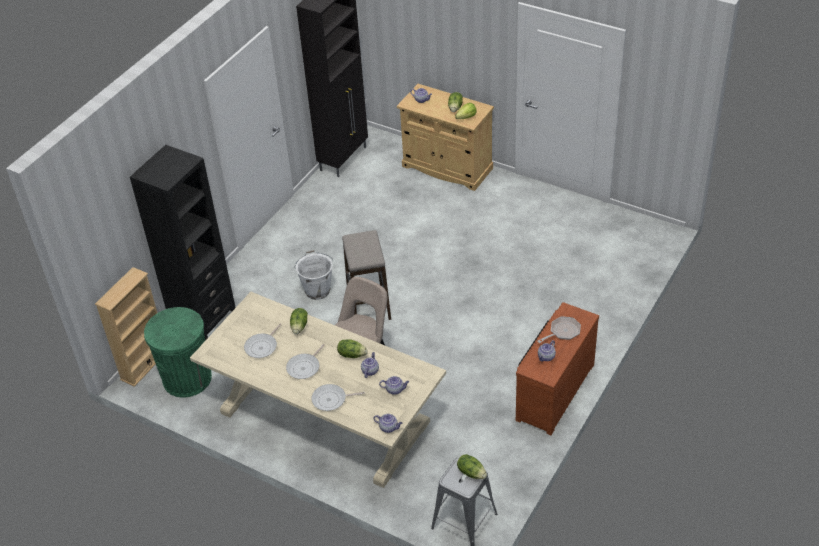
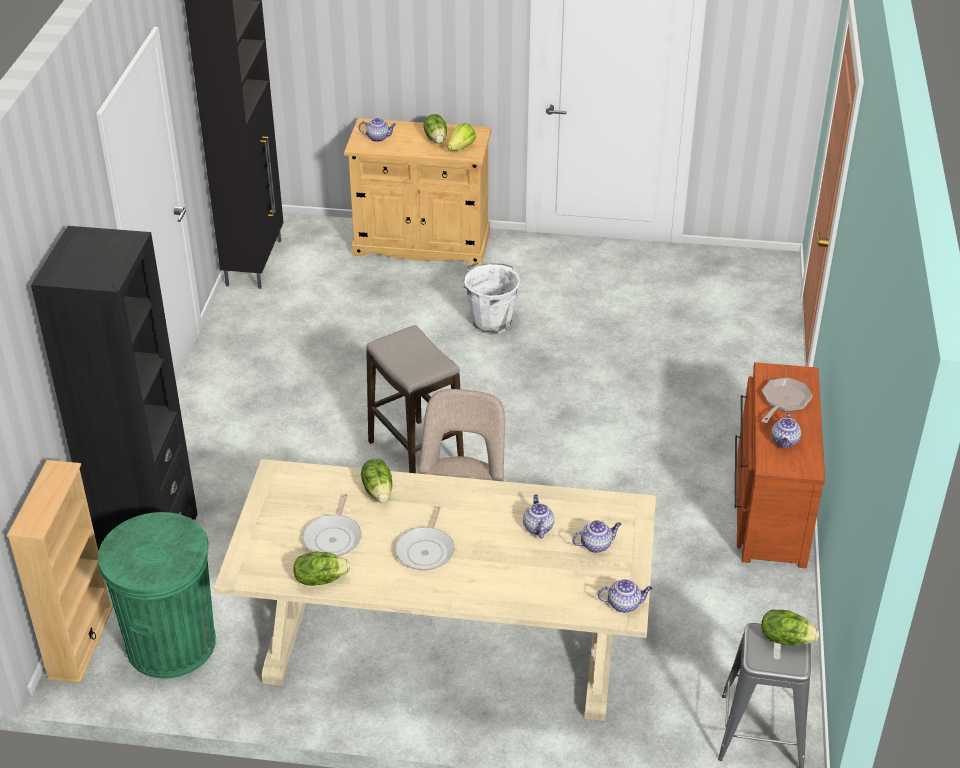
camera: 25 degrees left, 5 degrees down
white bucket [294,250,333,300] -> white bucket moved to [462,262,521,335]
frying pan [311,384,365,411] -> none
lettuce [337,339,368,358] -> lettuce moved to [293,551,350,586]

